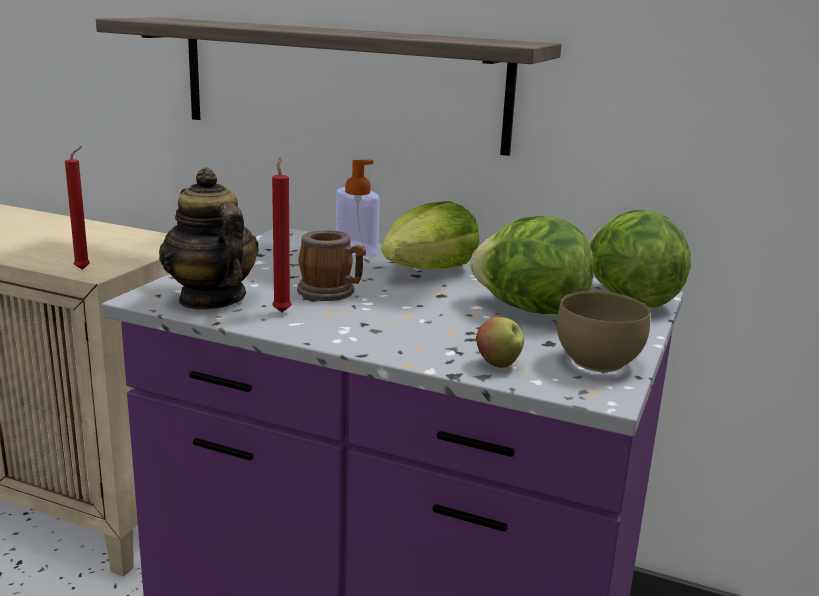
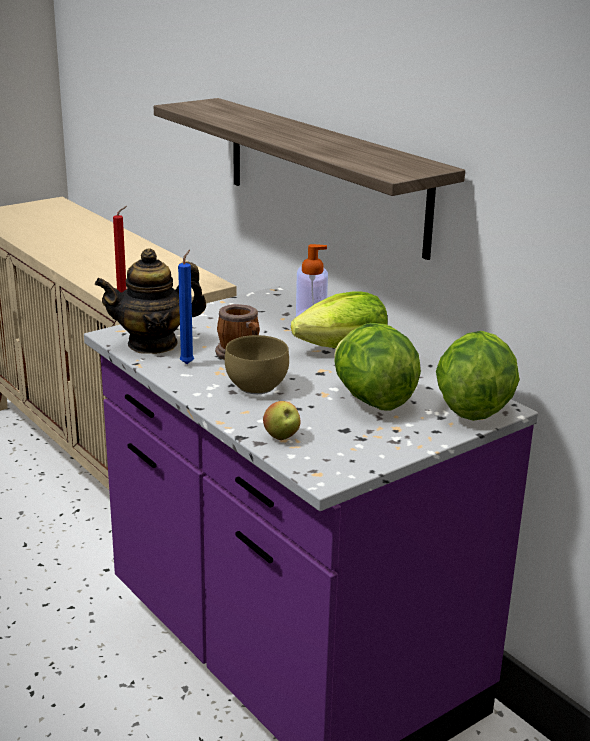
camera: 30 degrees right, 5 degrees up
teapot [159,167,259,310] -> teapot turned 105 degrees counterclockwise [95,248,206,354]
red candle [272,157,292,312] -> blue candle [178,250,194,364]
brown bowl [557,291,650,372] -> brown bowl moved to [225,335,289,394]

